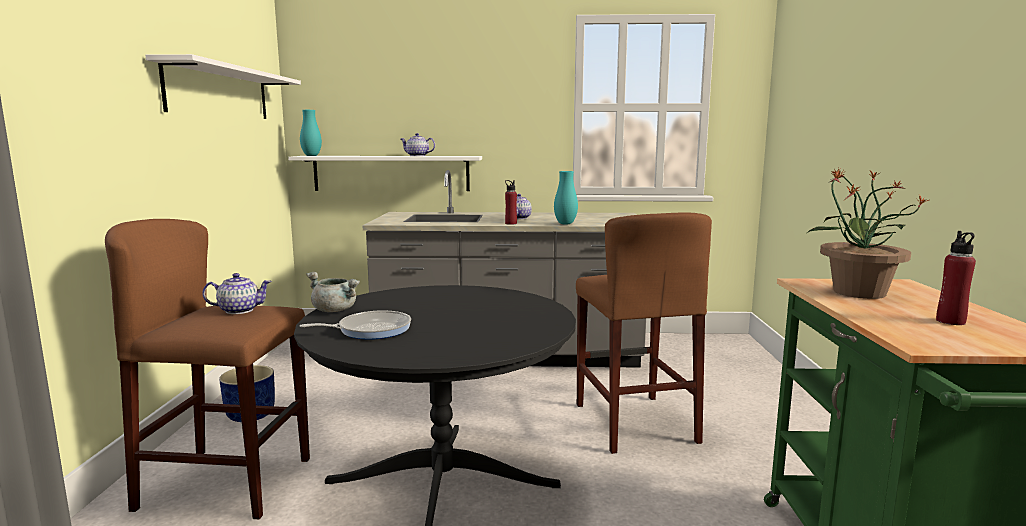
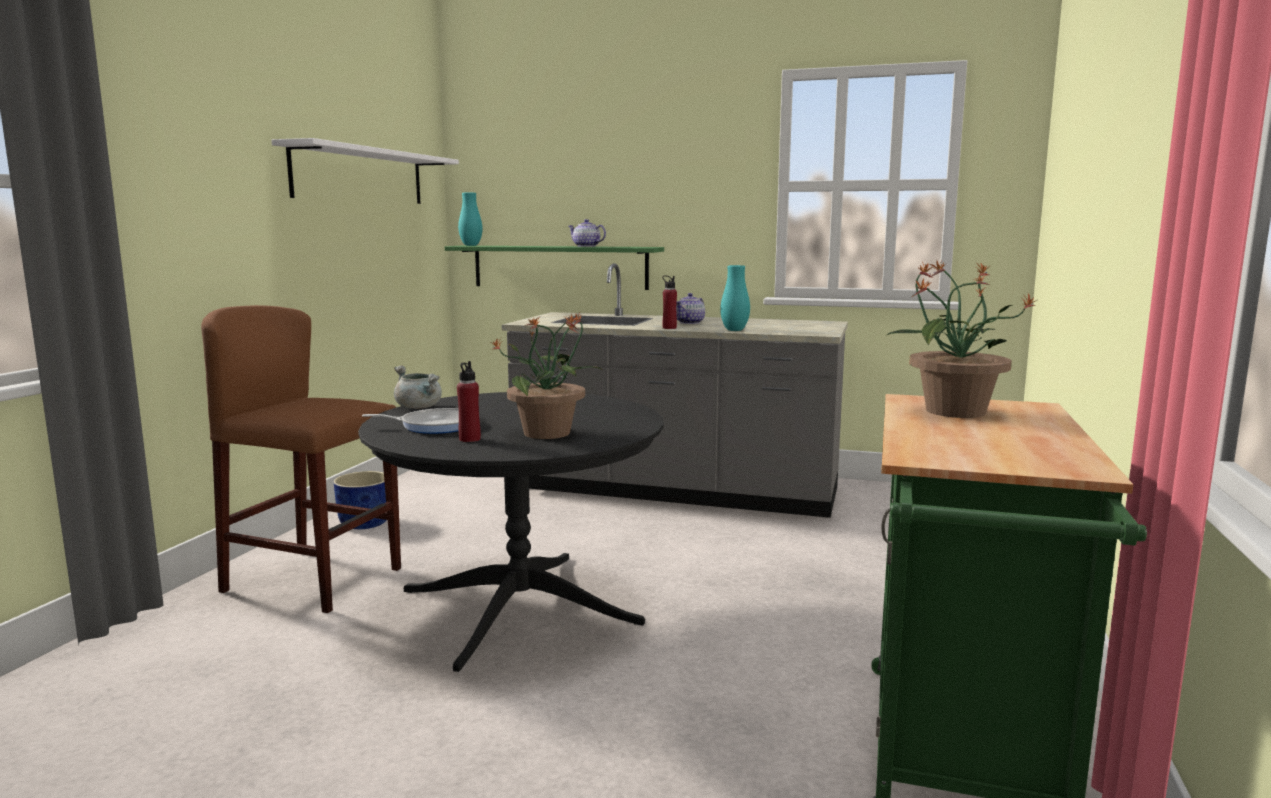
camera: 15 degrees right, 0 degrees up
teapot [202,273,272,314] -> none
white shelf [288,156,482,191] -> green shelf [445,246,664,290]
brown stool [576,212,712,454] -> none
red bottle [936,231,976,325] -> red bottle moved to [457,361,481,442]
none -> potted plant [492,313,601,439]

